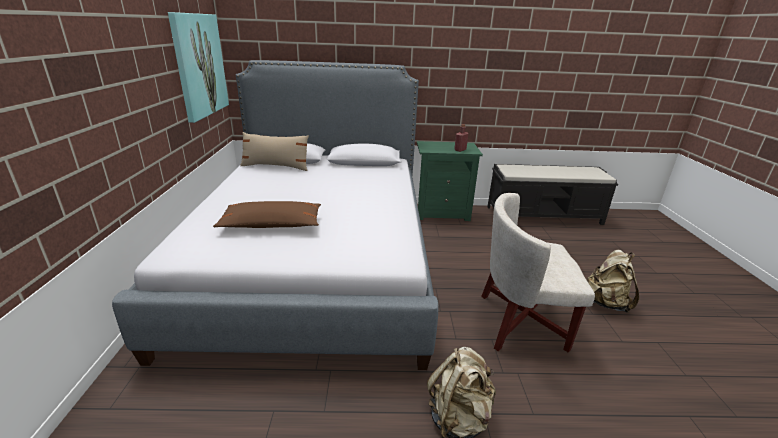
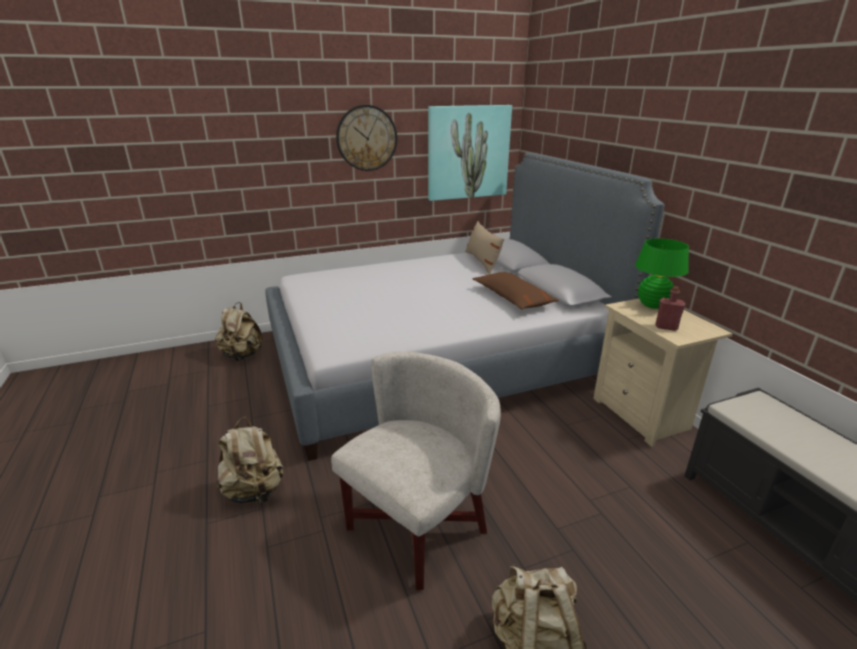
camera: 70 degrees right, 0 degrees up
brown pillow [213,201,321,228] -> brown pillow moved to [473,272,559,310]
green nightstand [417,141,483,221] -> beige nightstand [593,299,733,447]
white armchair [481,193,595,353] -> white armchair turned 60 degrees clockwise [331,351,501,590]
none -> beige backpack [215,302,263,361]
none -> wall clock [336,105,397,171]
none -> green table lamp [635,238,689,309]

